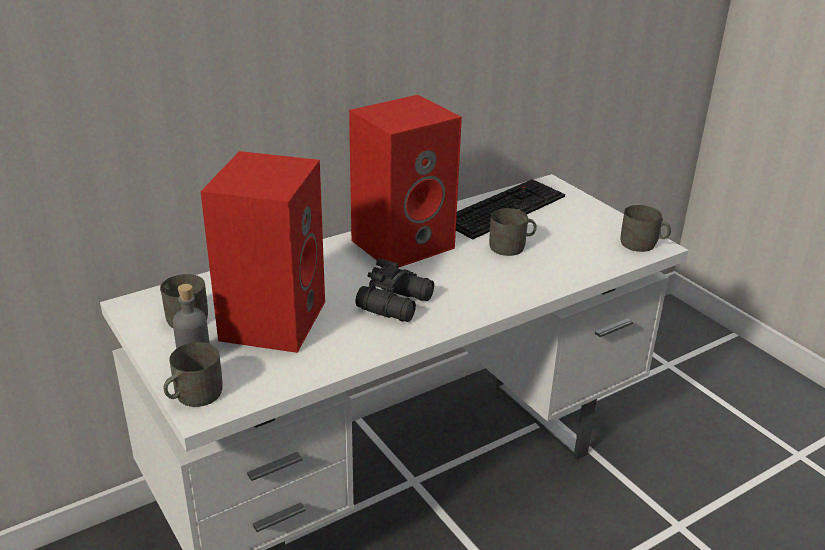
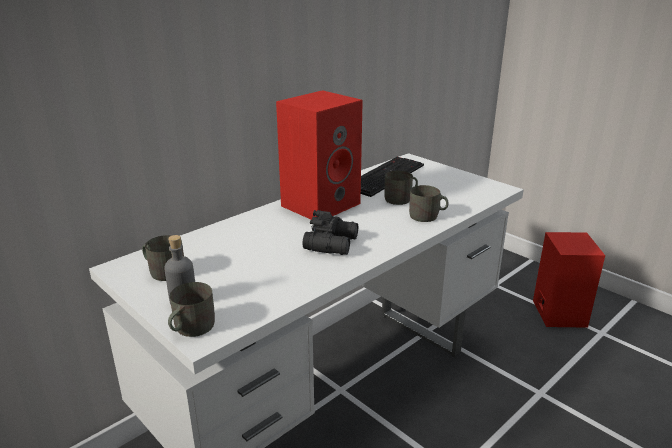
camera: 10 degrees left, 5 degrees down
red speaker [200,151,325,353] -> red speaker moved to [533,232,605,328]
grey mug [621,205,671,252] -> grey mug moved to [409,185,449,222]

